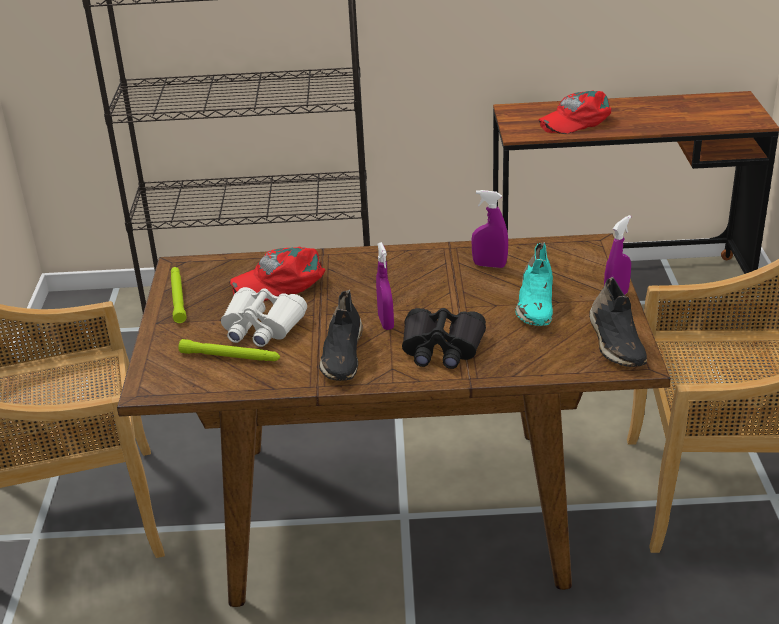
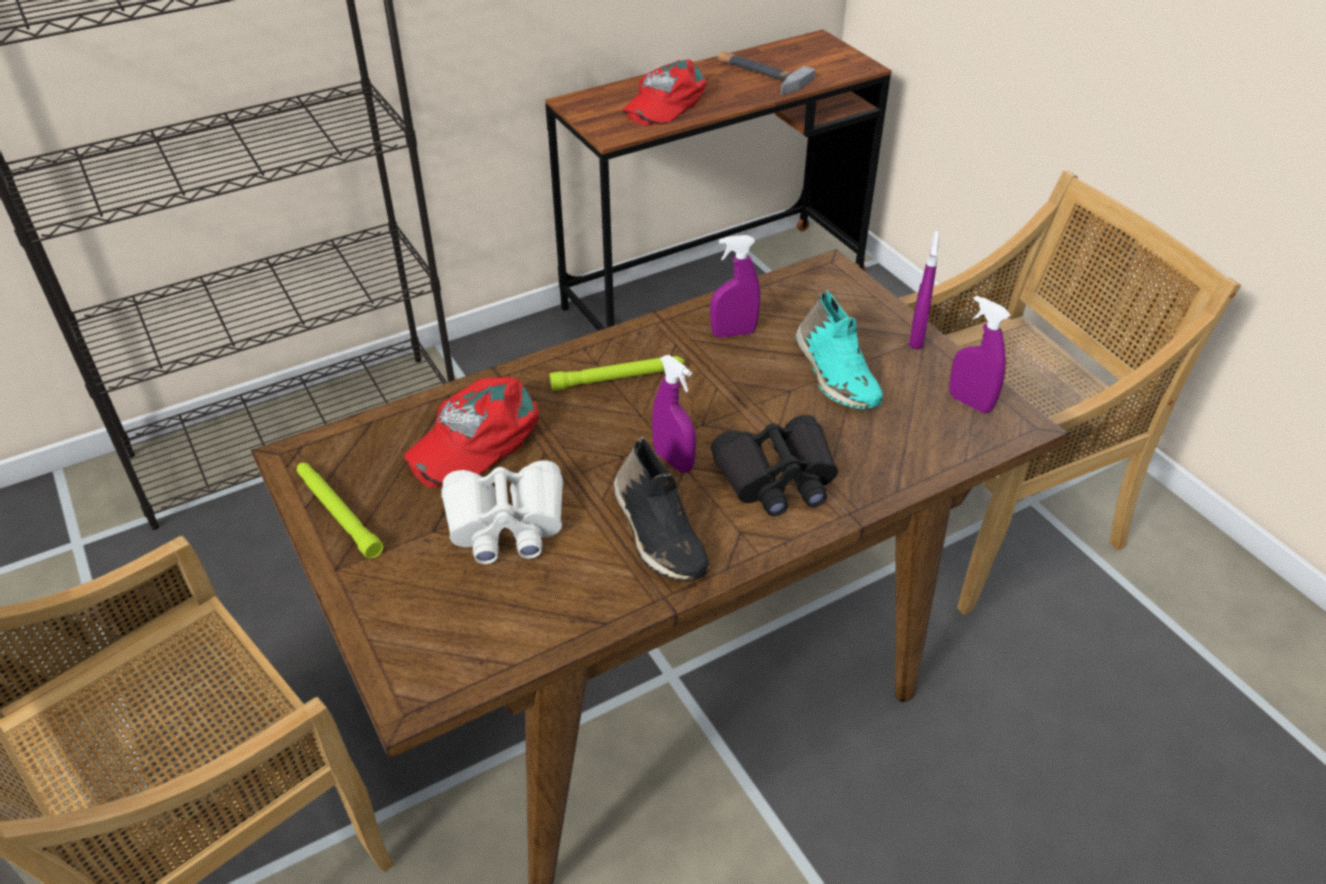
camera: 30 degrees left, 10 degrees up
green flashlight [178,339,280,361] -> green flashlight moved to [549,356,684,391]
black shoe [589,277,647,367] -> purple spray bottle [949,295,1011,413]
none -> hammer [718,51,815,95]

